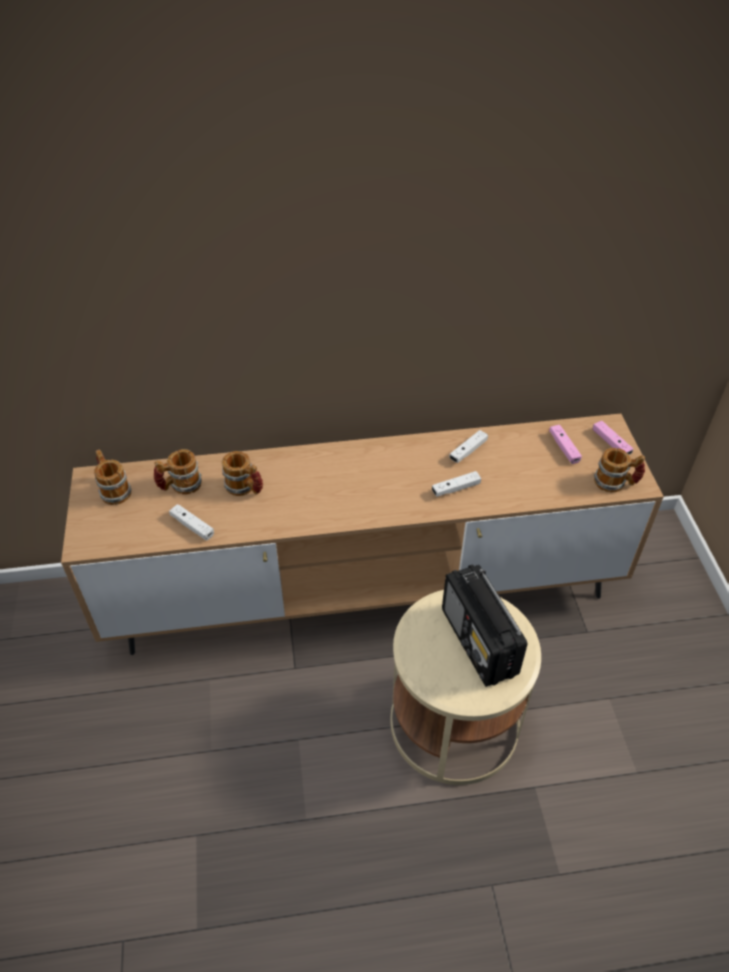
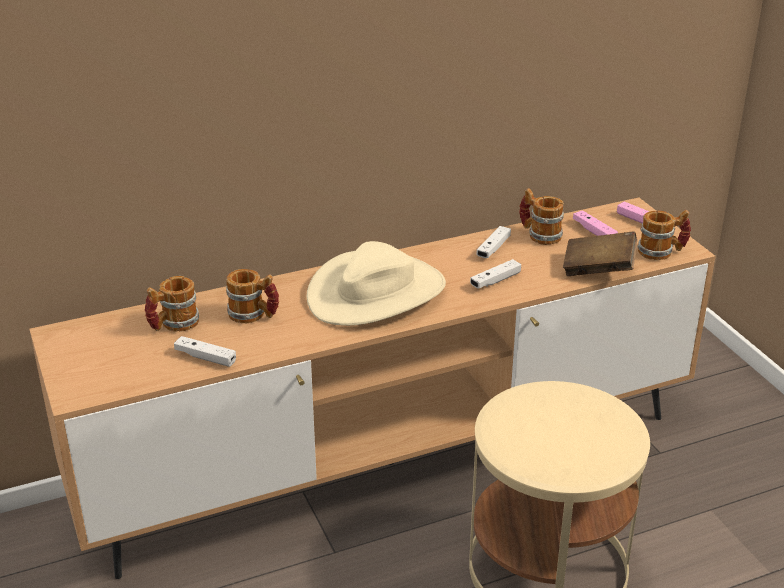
camera: 15 degrees left, 15 degrees down
mug [94,450,132,505] -> mug moved to [519,188,564,245]
radio [442,565,527,687] -> none
none -> beige hat [306,241,446,326]
none -> brown book [563,231,637,276]

